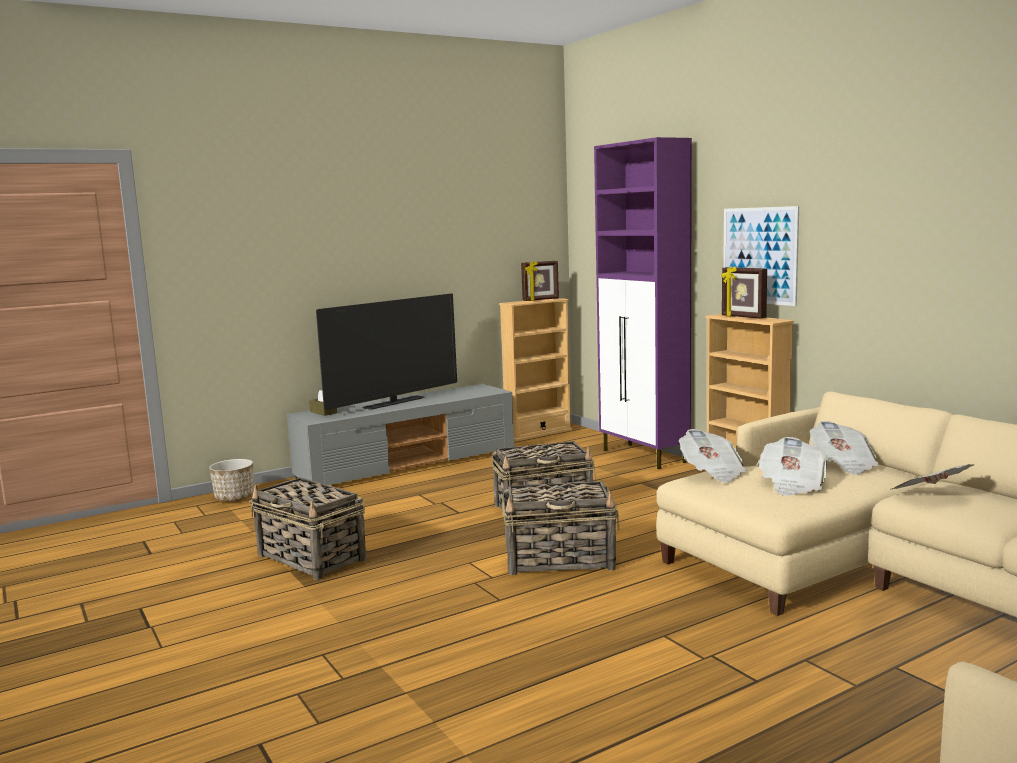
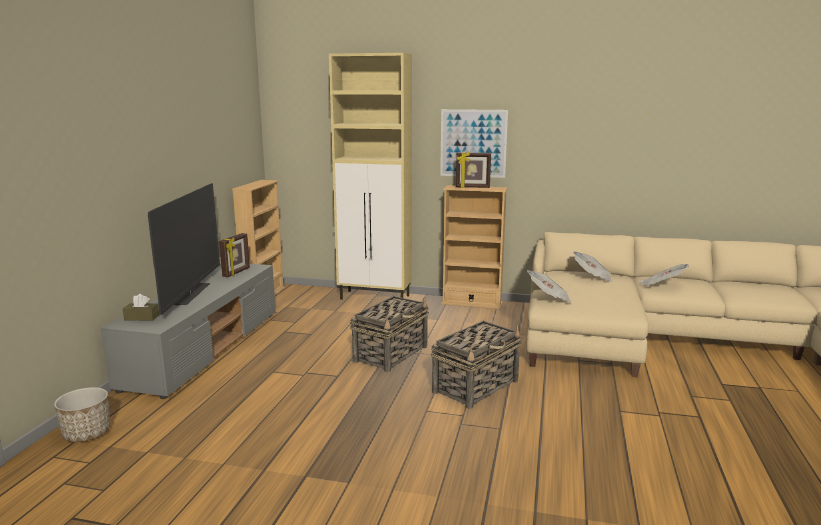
camera: 45 degrees left, 5 degrees up
basket [249,477,366,580] -> none
picture frame [521,261,559,301] -> picture frame moved to [219,233,250,277]
purple cabinet [594,137,692,469] -> beige cabinet [329,53,412,300]
newspaper [757,437,828,496] -> none

